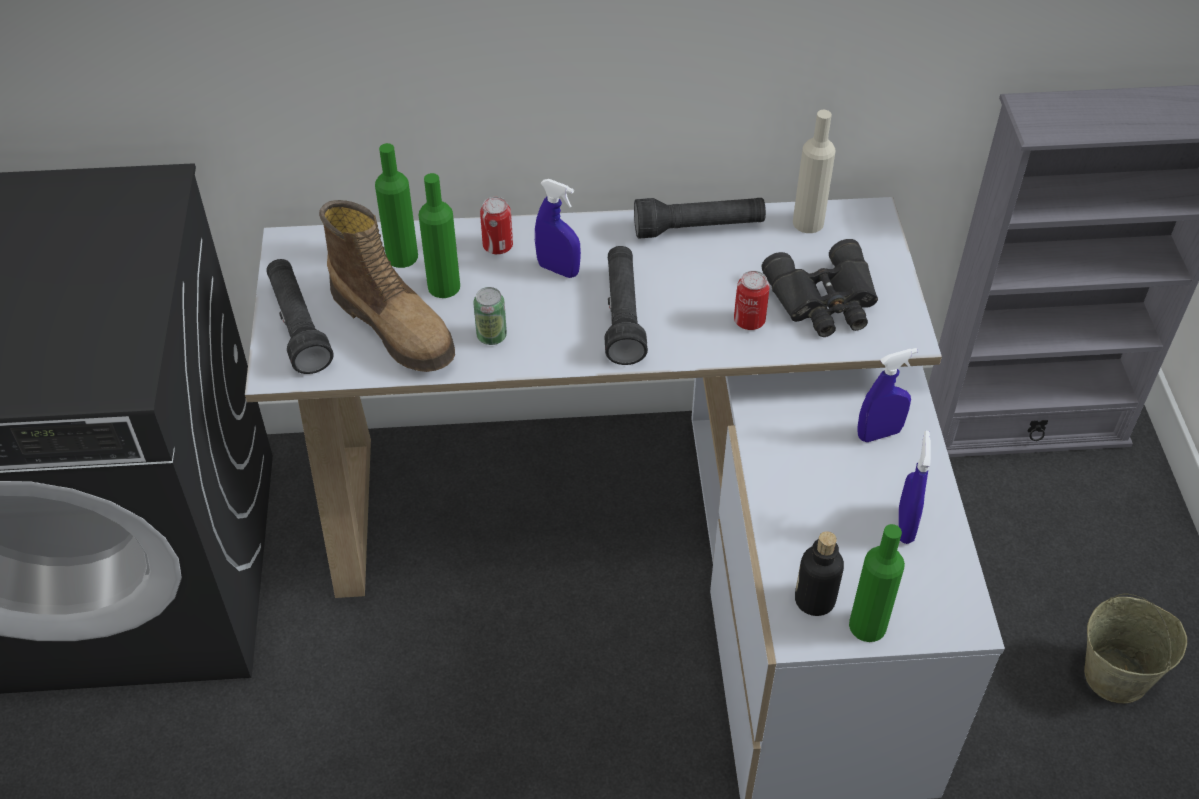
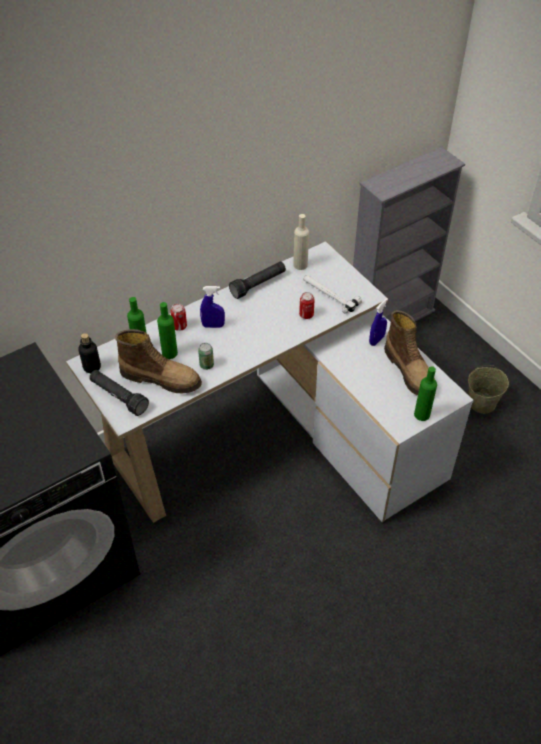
camera: 30 degrees left, 0 degrees up
black flashlight [604,246,648,365] -> none
black binoculars [762,239,878,337] -> hammer [303,275,362,314]
bottle [795,531,844,616] -> bottle moved to [78,333,101,373]
blue spray bottle [898,431,931,544] -> boot [384,310,435,396]

